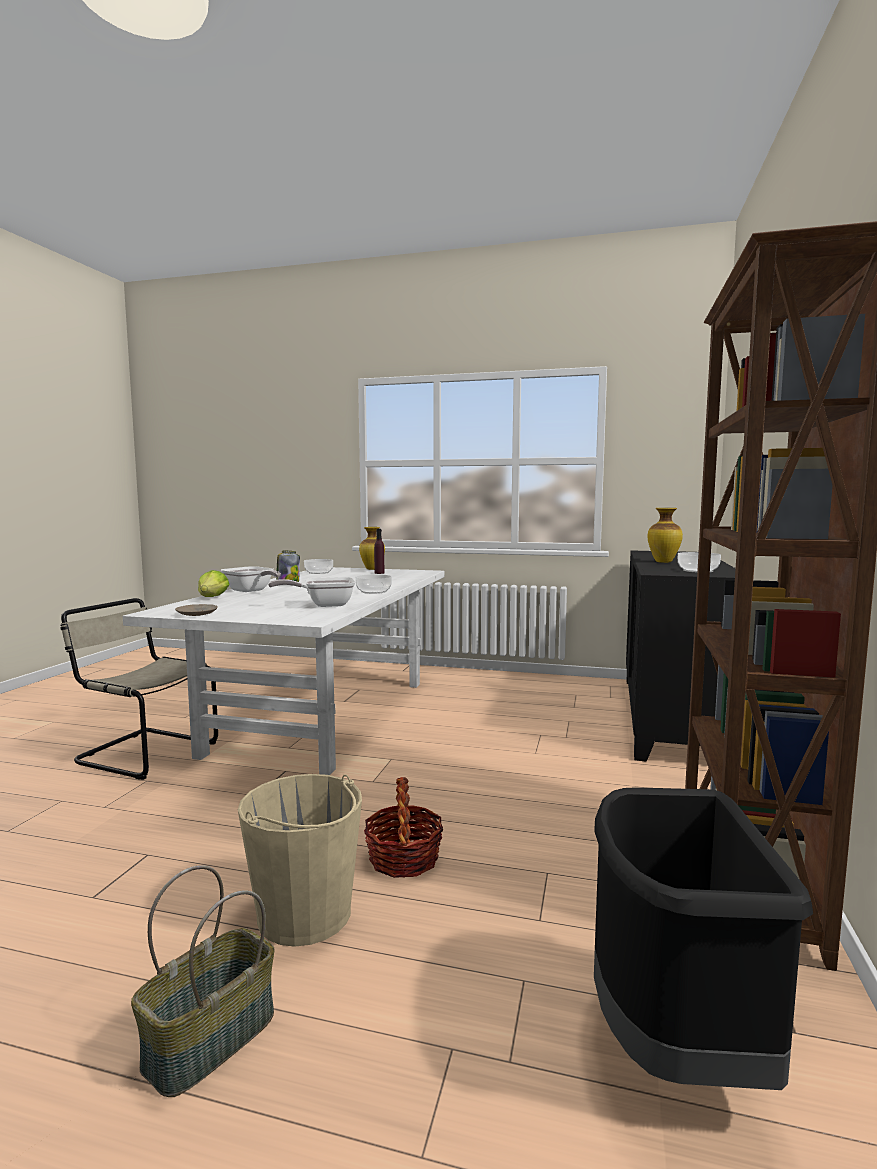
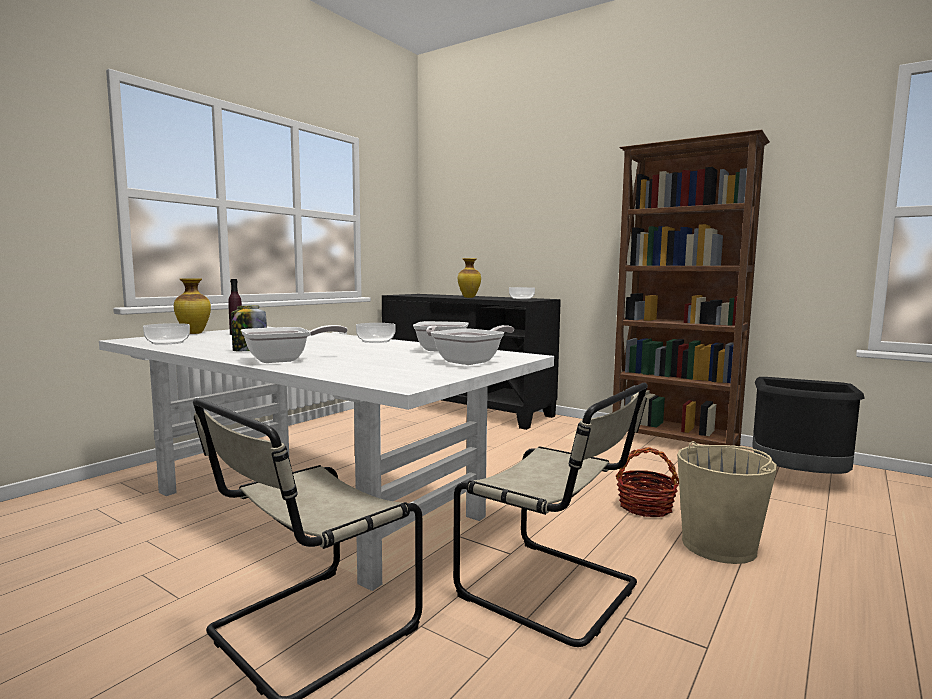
camera: 70 degrees left, 0 degrees up
basket [131,865,275,1097] -> none
beige plate [175,604,218,616] -> none
lettuce [198,570,230,597] -> none
none -> frying pan [431,325,514,365]
none -> beige chair [453,382,648,647]

